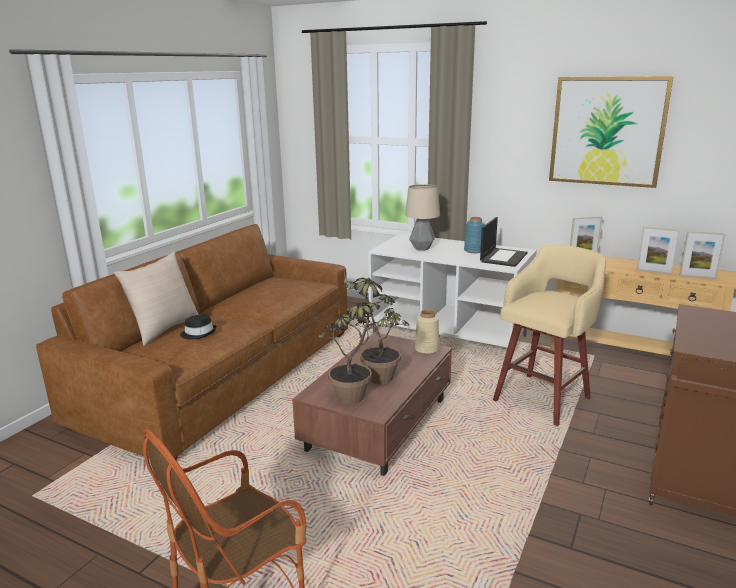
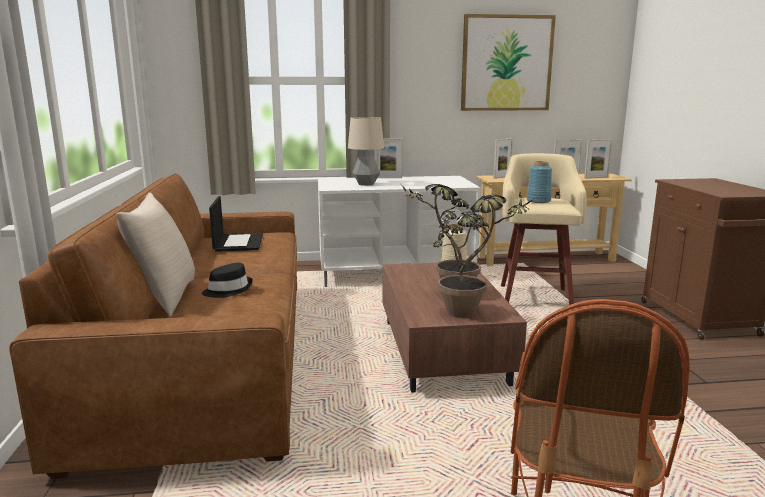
camera: 35 degrees left, 5 degrees down
blue vase [464,217,485,253] -> blue vase moved to [526,161,552,203]
laptop [480,217,528,267] -> laptop moved to [209,196,263,252]
none -> picture frame [374,139,403,178]

